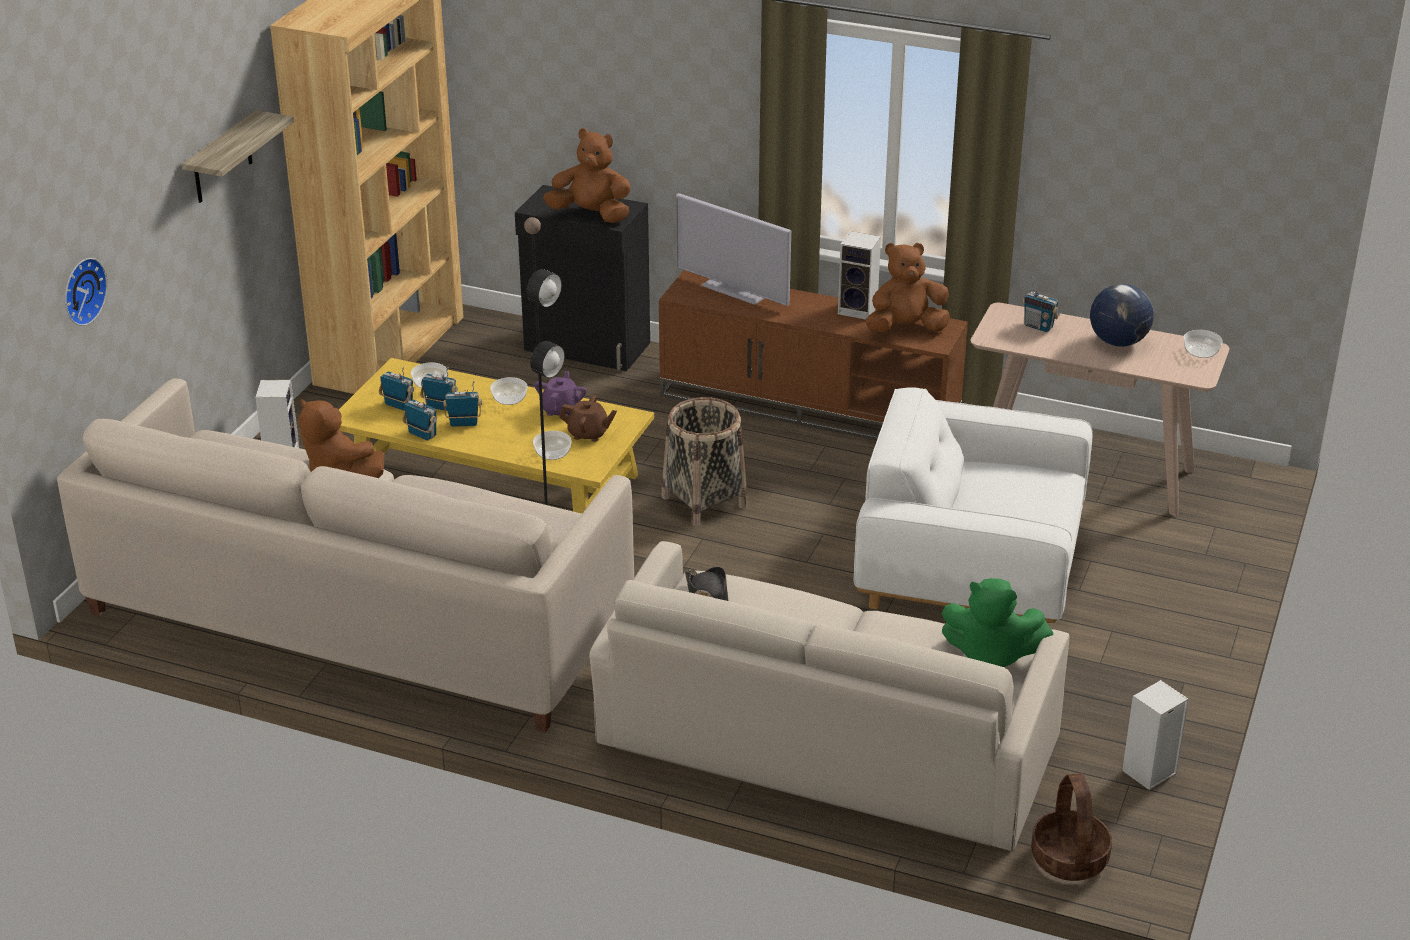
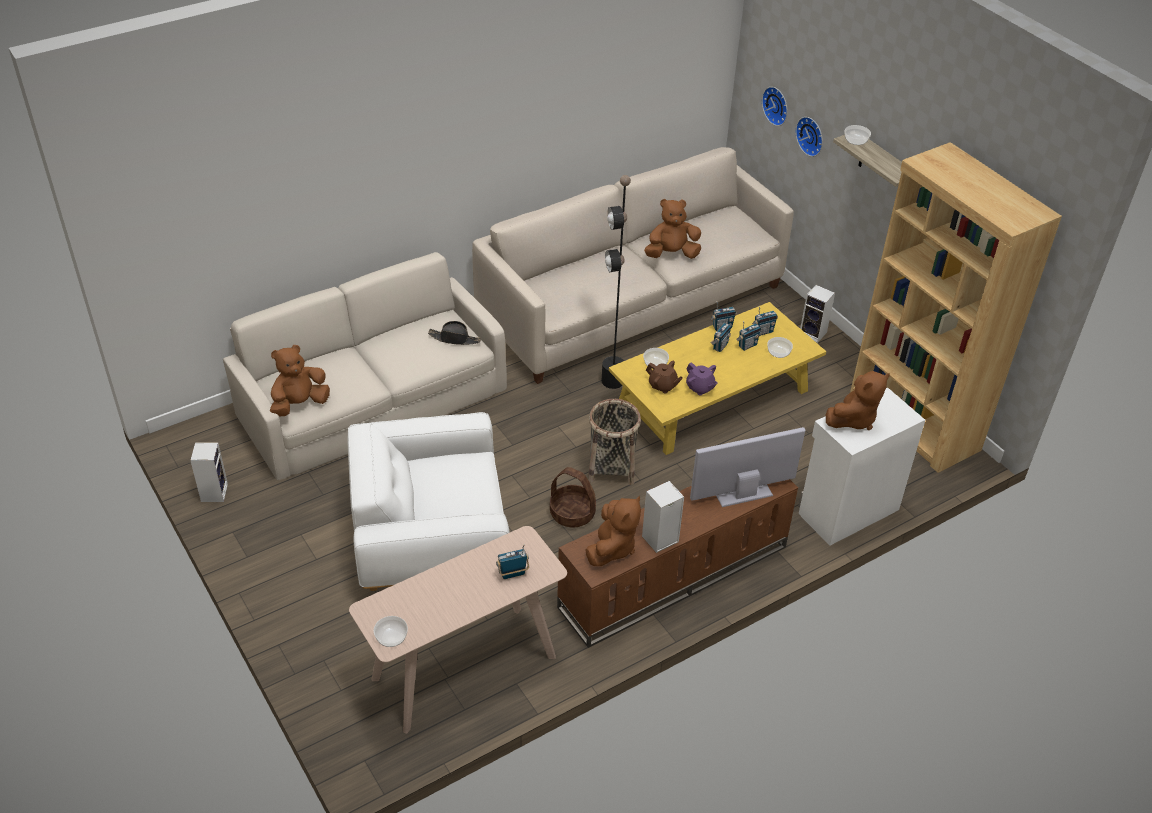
camera: 125 degrees right, 10 degrees up
bowl [490,377,528,405] -> bowl moved to [845,125,871,145]
black cabinet [515,185,650,371] -> white cabinet [798,387,925,545]
brown teapot [559,395,617,442] -> brown teapot turned 105 degrees counterclockwise [646,361,683,393]
white armchair [853,387,1093,623] -> white armchair turned 150 degrees counterclockwise [347,412,510,591]
green plush toy [941,578,1053,667] -> brown plush toy [270,345,330,417]
basket [1031,774,1112,881] -> basket moved to [550,467,596,527]
globe [1090,284,1154,347] -> none
none -> wall clock [796,117,823,157]

